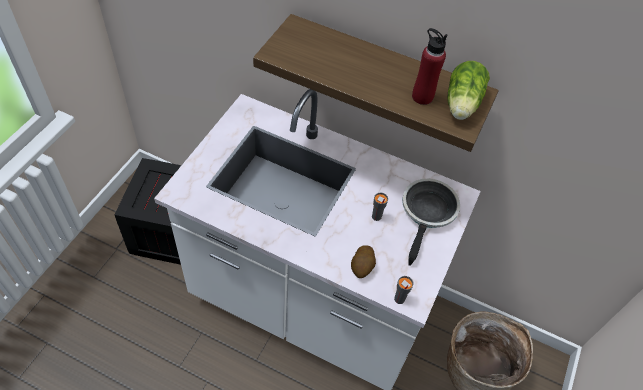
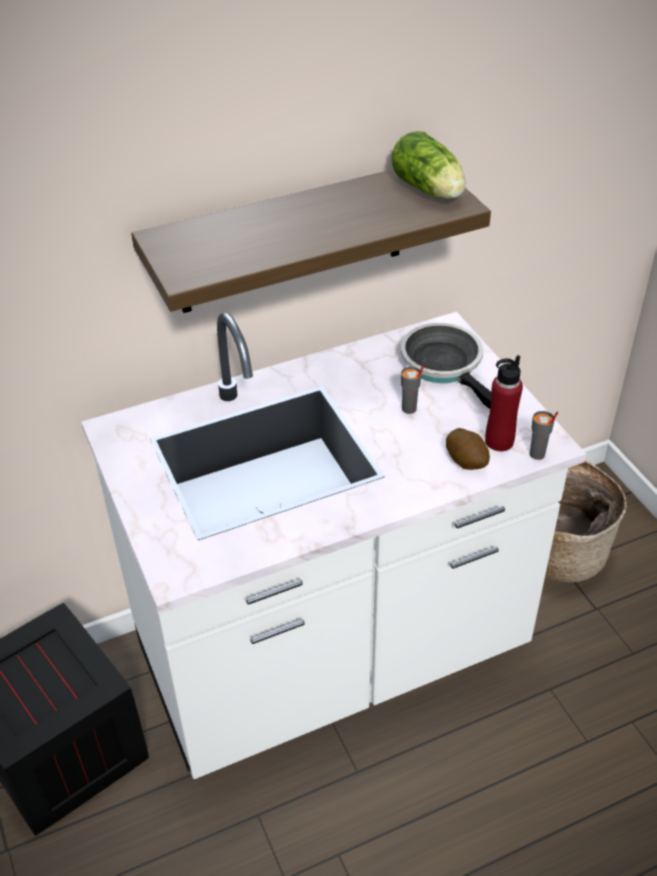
camera: 45 degrees left, 10 degrees down
red bottle [412,28,447,105] -> red bottle moved to [485,355,523,451]

